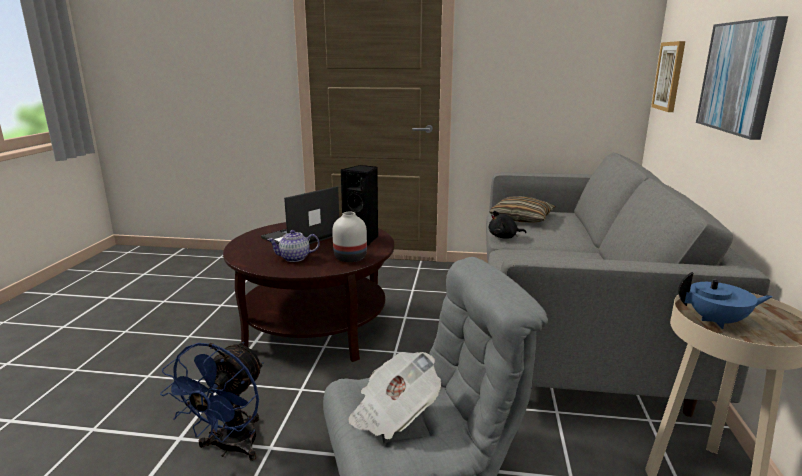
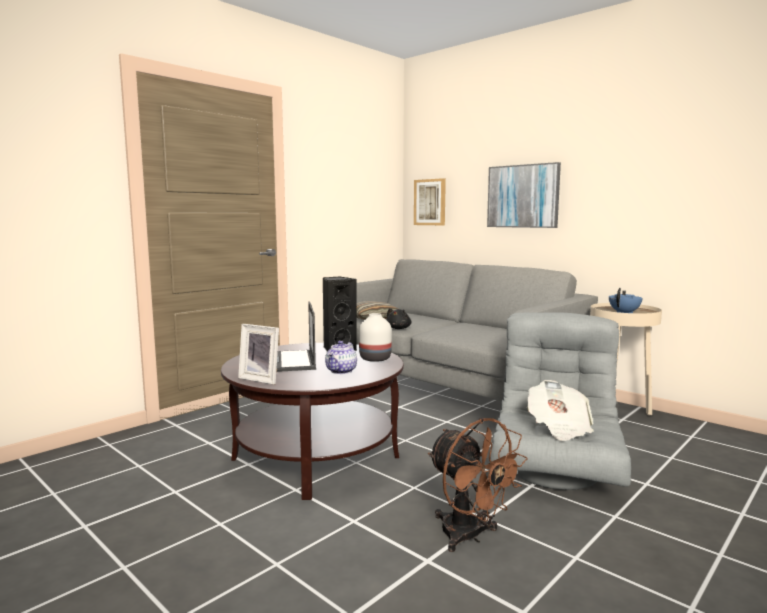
camera: 55 degrees left, 10 degrees down
blue fan [160,342,264,461] -> brown fan [428,418,527,552]
none -> picture frame [238,324,279,385]

